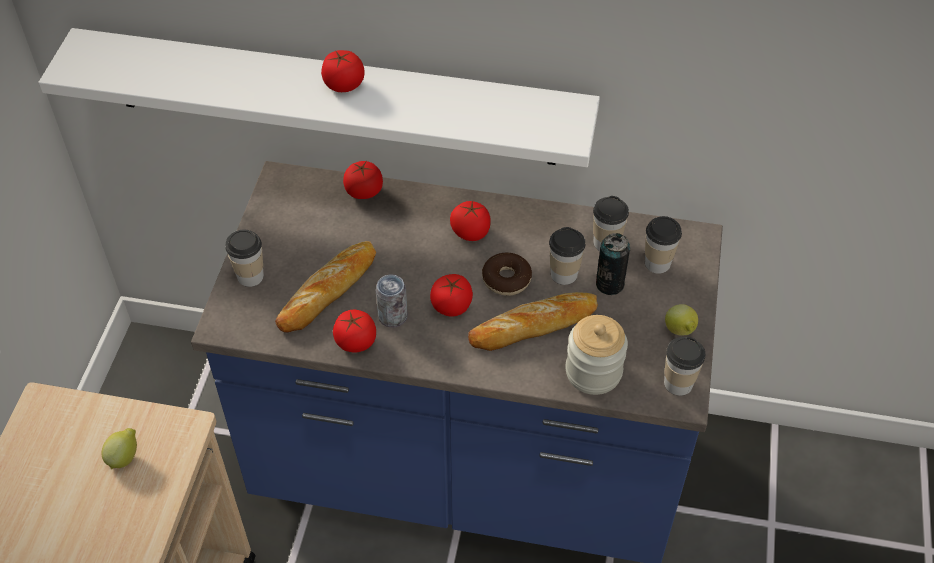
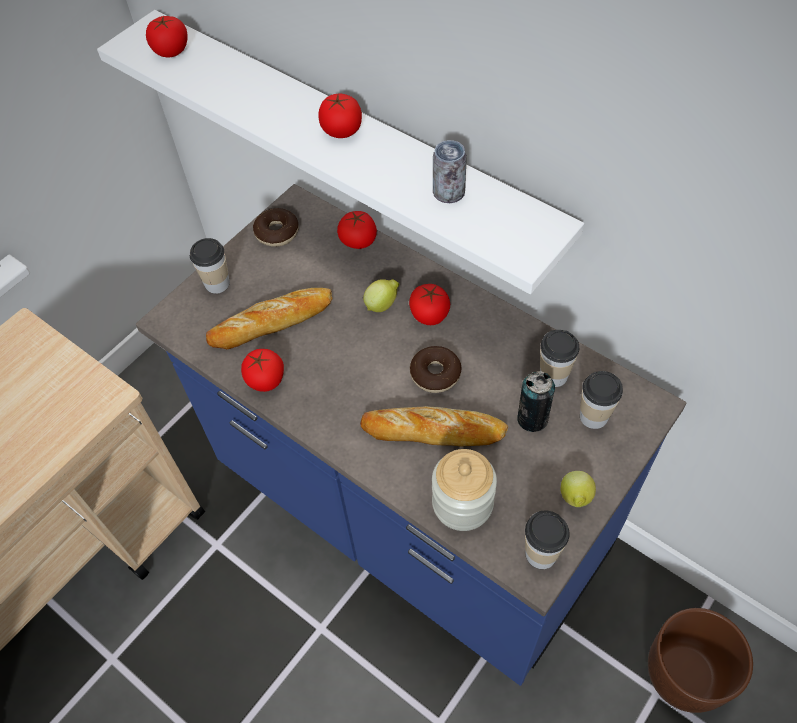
camera: 30 degrees right, 5 degrees up
lemon [102,428,137,469] -> lemon moved to [363,279,399,312]
can [376,274,408,327] -> can moved to [433,140,467,203]
tomato [430,274,473,317] -> tomato moved to [146,16,188,57]
cup [549,227,585,285] -> none
none -> donut [253,208,299,247]
none -> brown planter [648,608,753,713]

